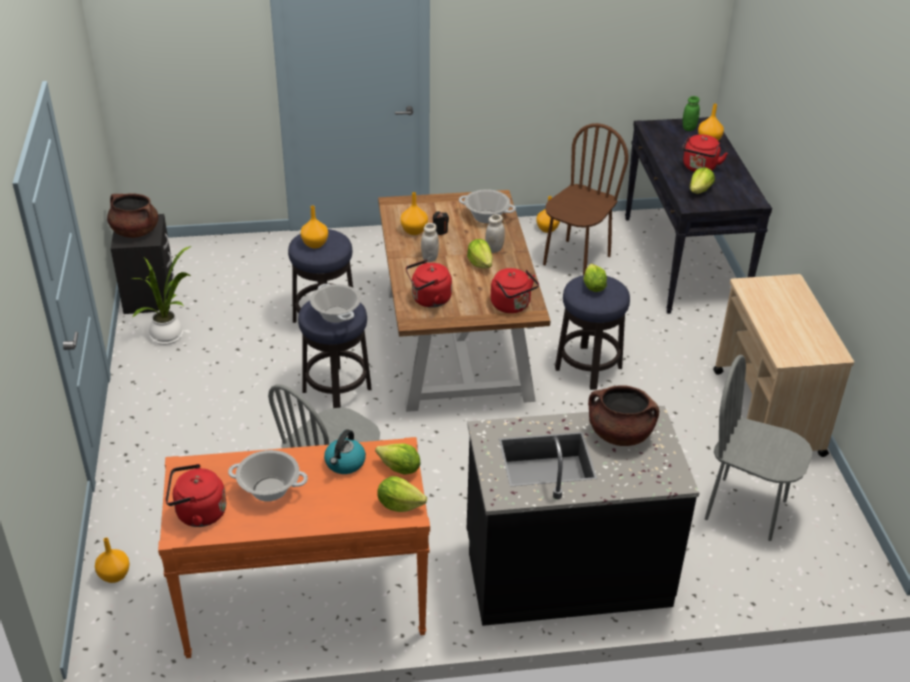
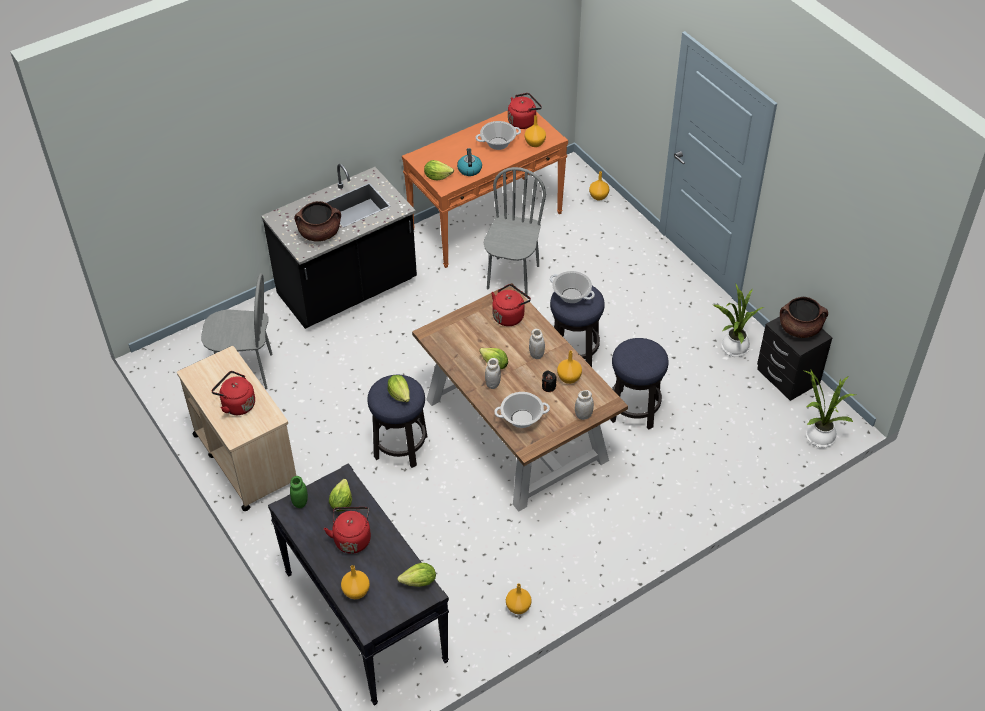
camera: 155 degrees right, 10 degrees up
orange vase [301,205,328,248] -> orange vase moved to [525,115,546,147]
lettuce [377,476,427,512] -> lettuce moved to [397,563,436,587]
red kettle [491,268,539,313] -> red kettle moved to [212,371,255,415]
brown chair [543,123,628,275] -> none
green jar [683,96,700,131] -> green jar moved to [290,476,308,508]
none -> white jar [575,390,594,420]
none -> potted plant [805,370,856,448]

